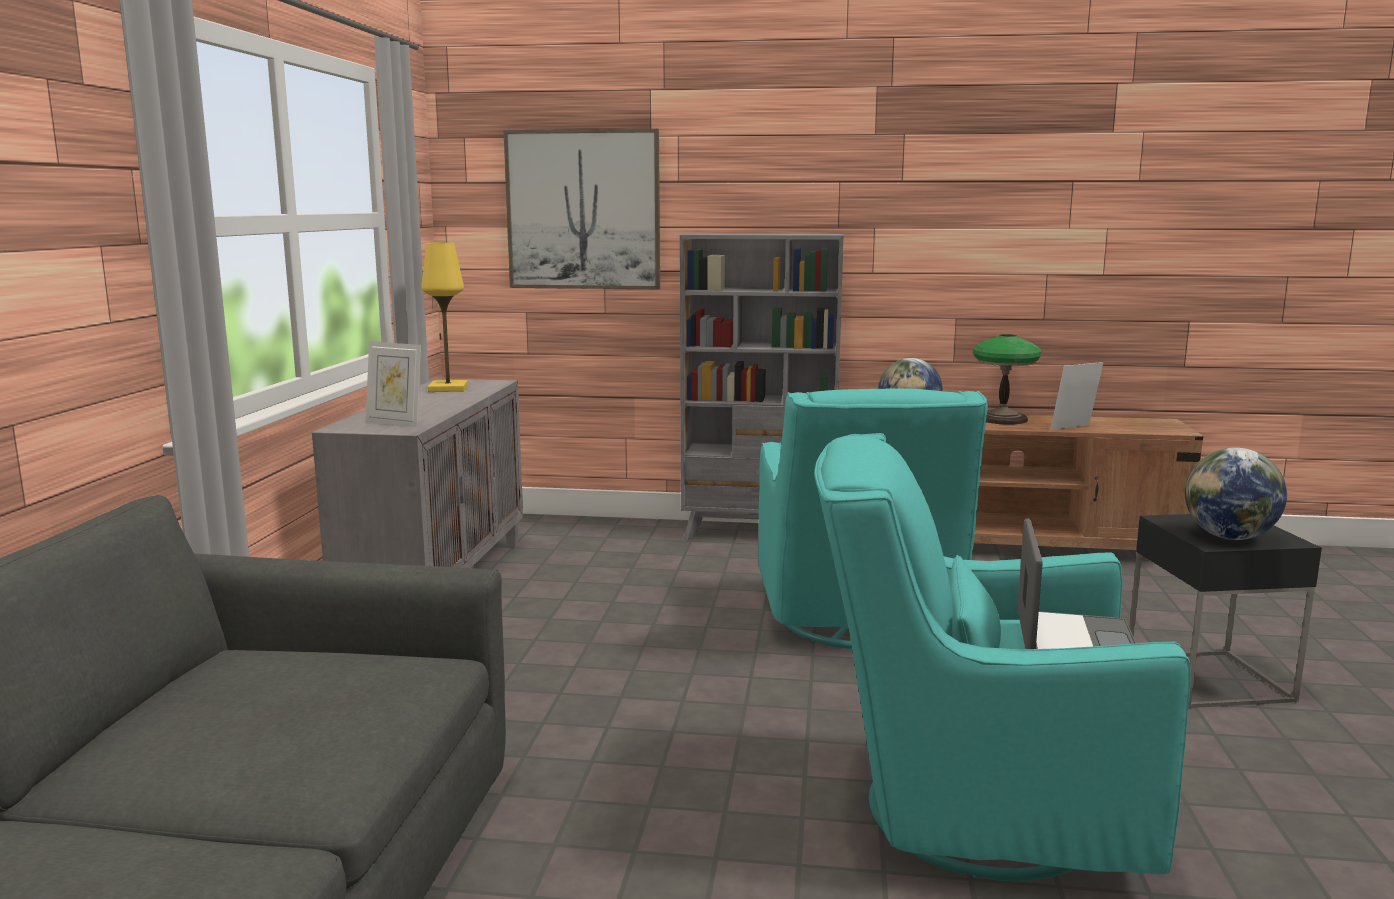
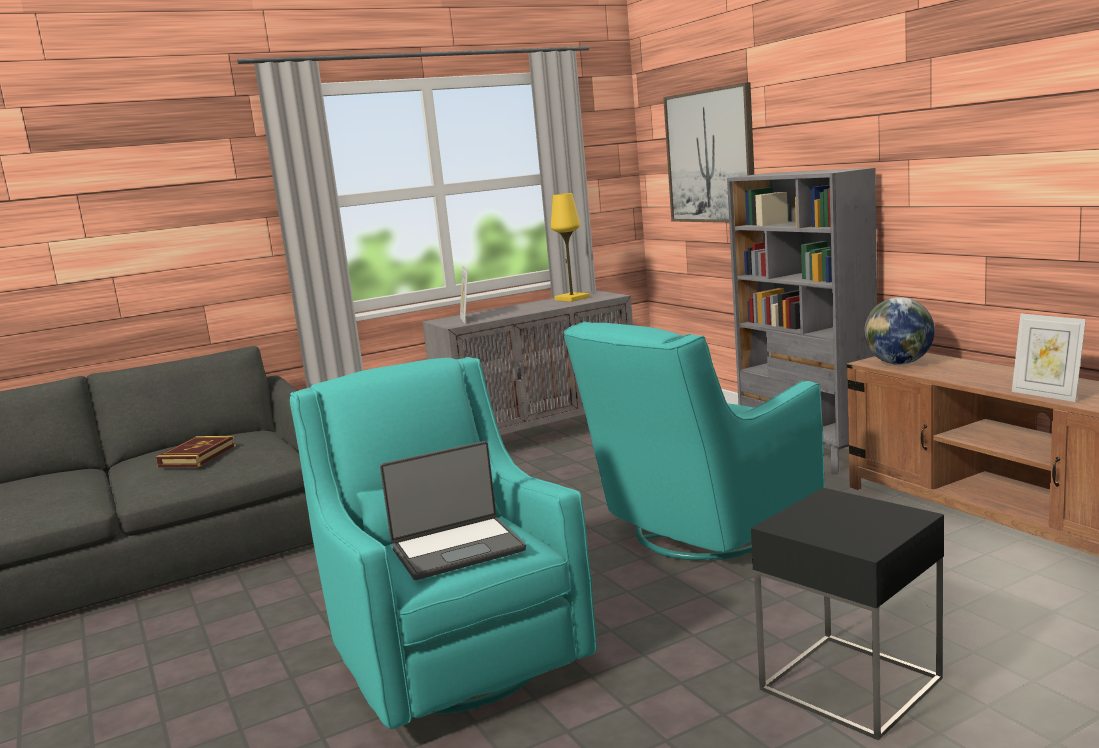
camera: 55 degrees right, 0 degrees up
table lamp [973,334,1042,425] -> none
picture frame [1050,362,1103,430] -> picture frame turned 150 degrees counterclockwise [1012,314,1086,402]
globe [1185,448,1287,540] -> none
none -> book [156,436,236,468]

